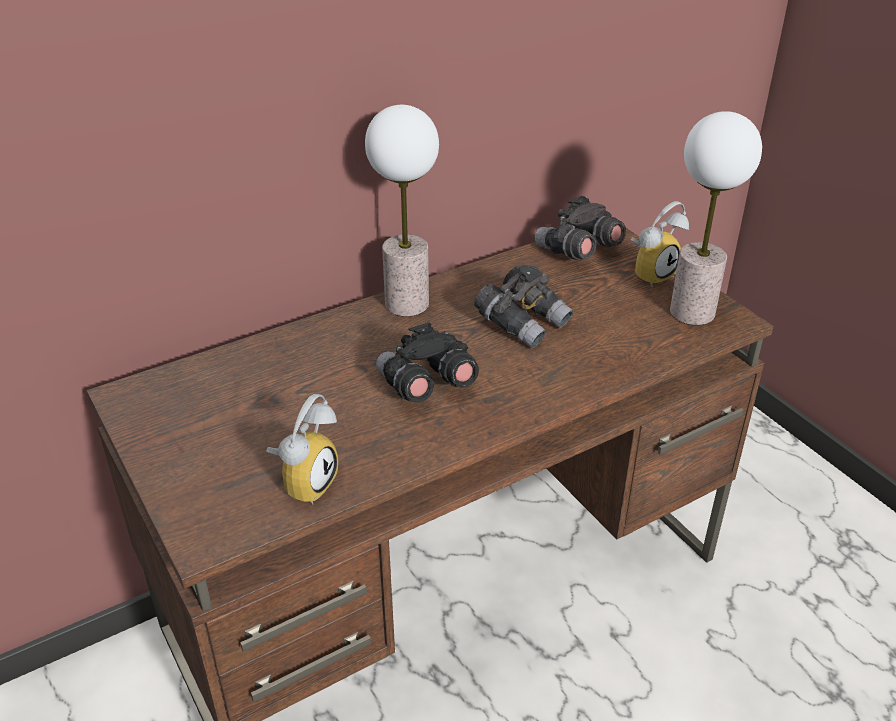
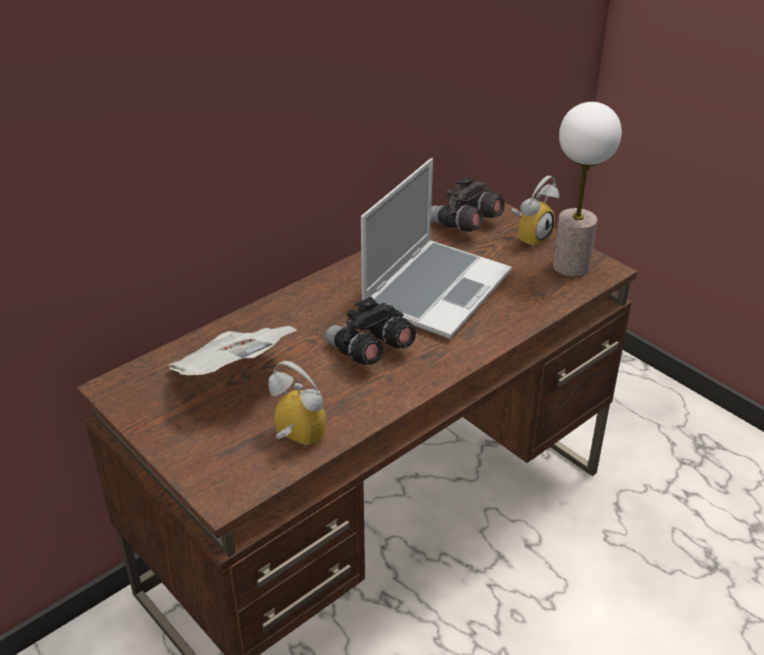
camera: 10 degrees left, 0 degrees up
alarm clock [266,394,338,505] -> alarm clock turned 75 degrees counterclockwise [268,361,326,448]
table lamp [365,105,439,317] -> none
grey binoculars [474,265,573,349] -> laptop [361,158,512,339]
none -> newspaper [169,326,297,375]

